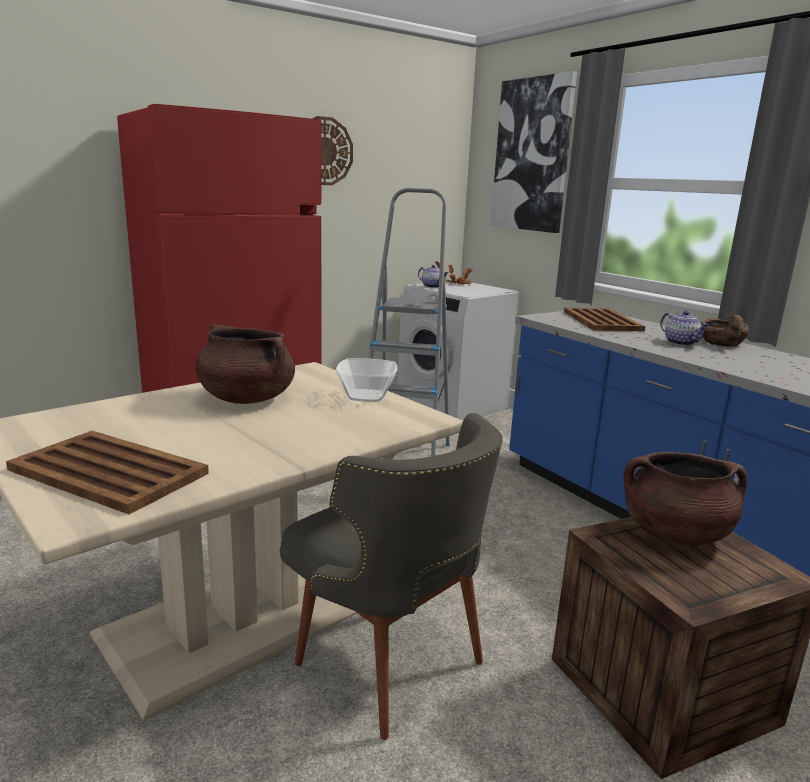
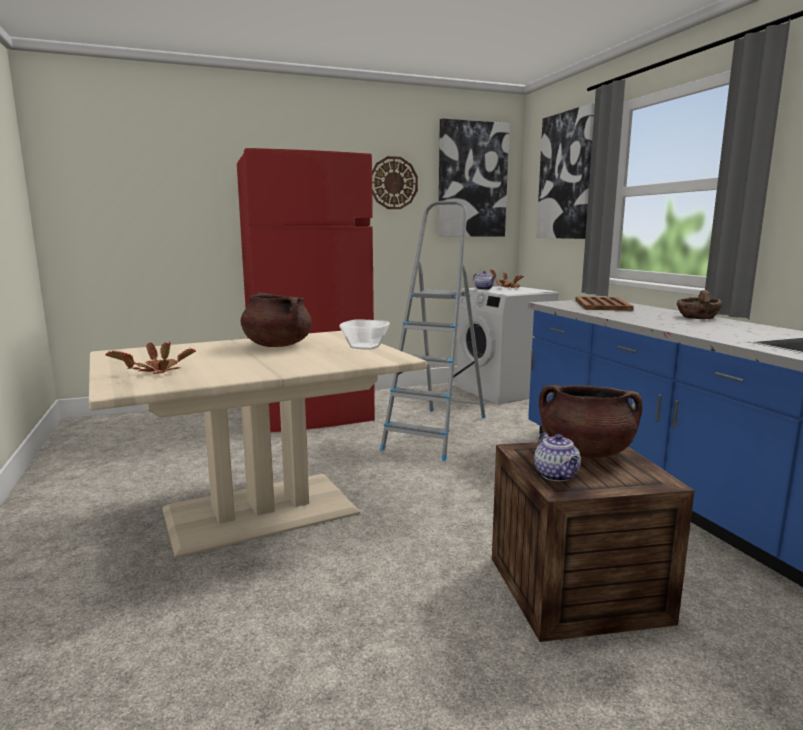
camera: 15 degrees right, 5 degrees down
brown tray [6,431,209,514] -> potted plant [105,342,196,374]
grey chair [280,413,503,740] -> none
teapot [660,311,710,346] -> teapot moved to [534,433,581,481]
none -> picture [438,118,509,237]

